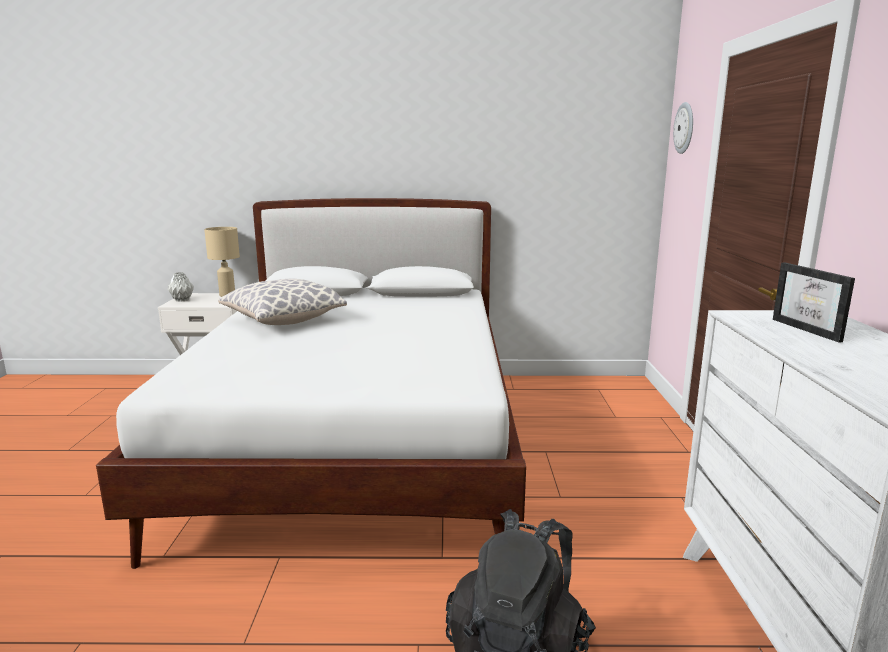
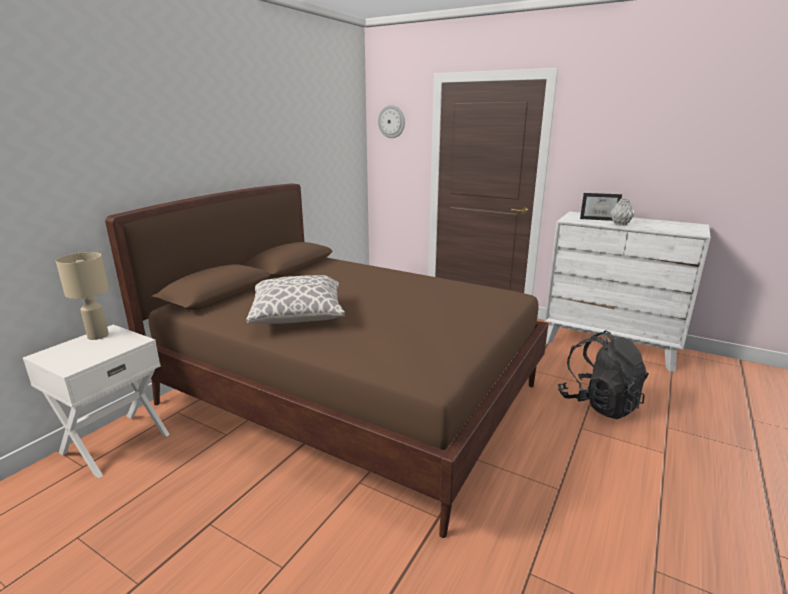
camera: 60 degrees left, 5 degrees up
white bed [96,198,526,569] -> brown bed [105,183,548,538]
grey vase [167,272,194,302] -> grey vase moved to [610,199,635,226]

